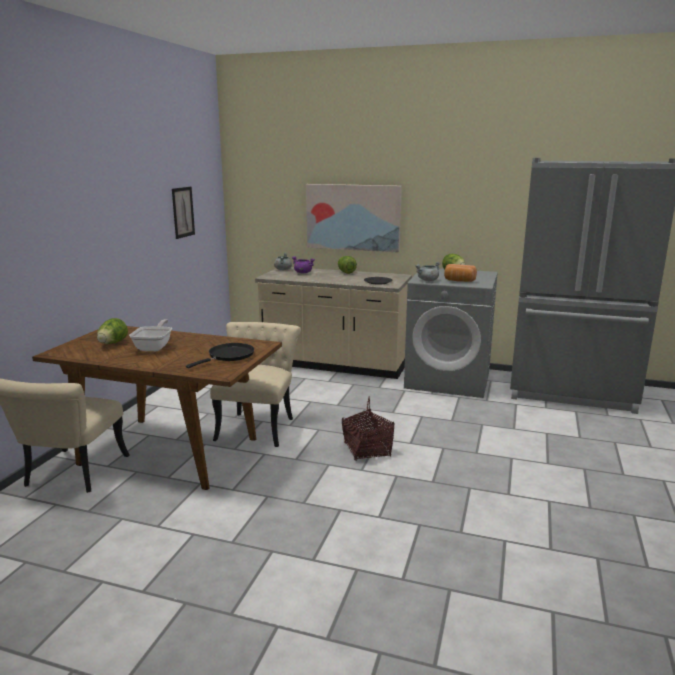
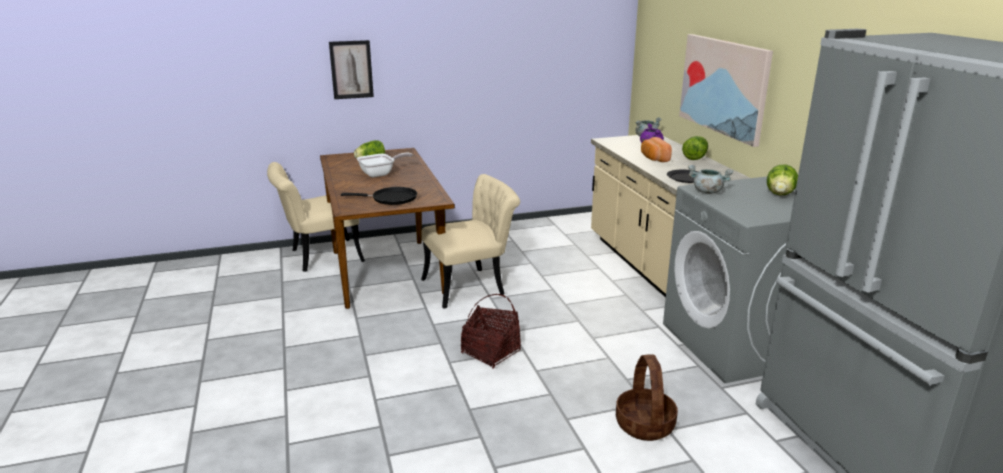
camera: 55 degrees right, 5 degrees up
picture [172,187,195,239] -> picture moved to [329,40,374,99]
bread [444,264,477,282] -> bread moved to [641,137,672,162]
none -> basket [616,354,678,441]

